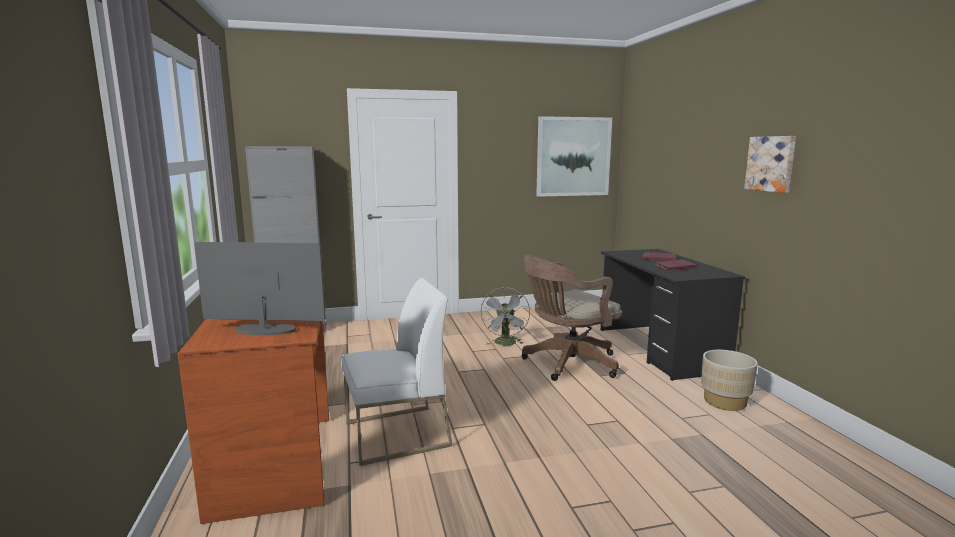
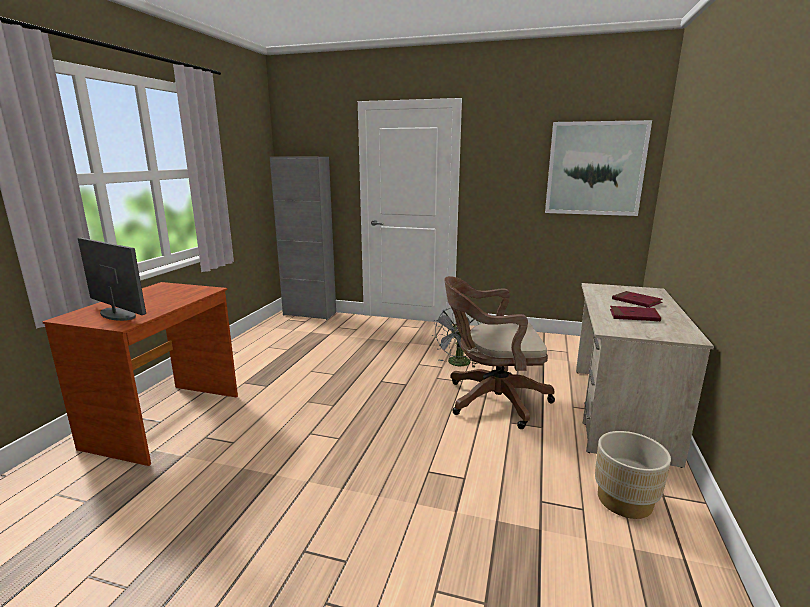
camera: 30 degrees right, 5 degrees up
white chair [341,278,452,466] -> none
black desk [601,249,745,381] -> beige desk [576,283,714,468]
picture [744,136,796,193] -> none

